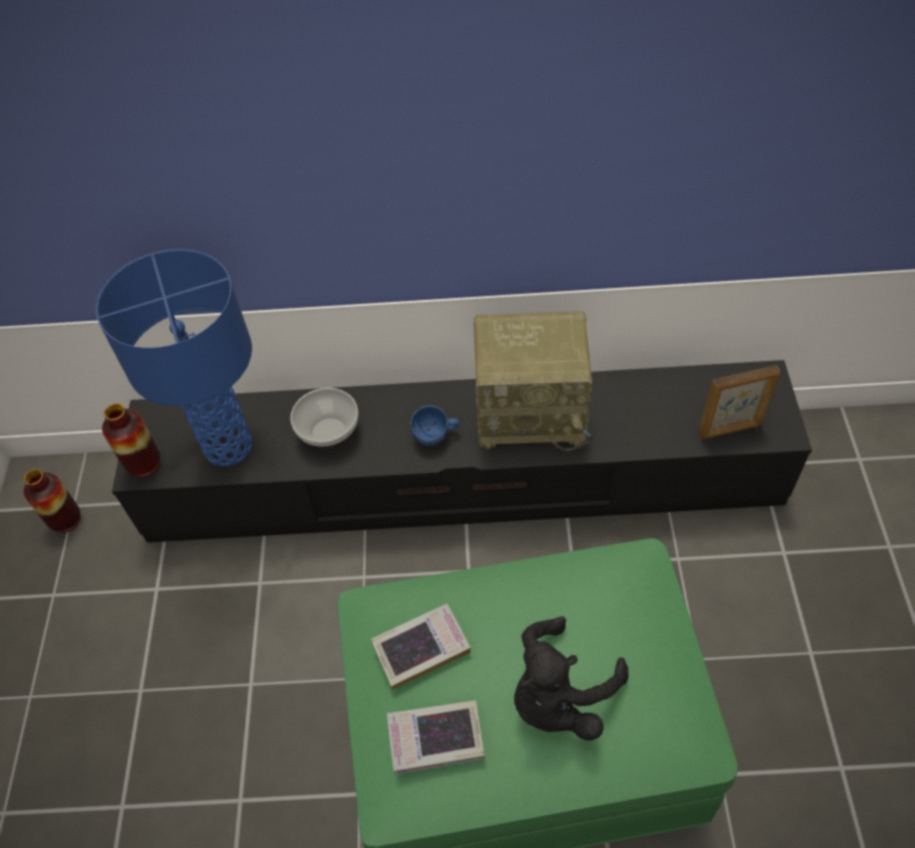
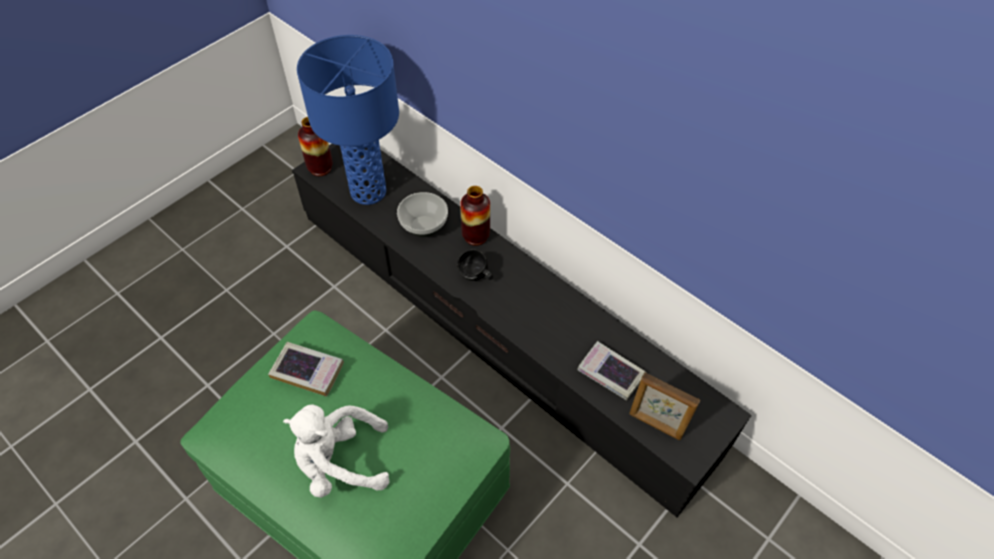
camera: 40 degrees right, 0 degrees up
vase [23,469,80,533] -> vase moved to [460,186,490,246]
book [387,700,485,774] -> book moved to [577,341,646,401]
blue mug [410,405,460,446] -> black mug [457,249,493,281]
radio [474,311,593,452] -> none
black plush toy [514,617,628,741] -> white plush toy [283,404,390,498]

